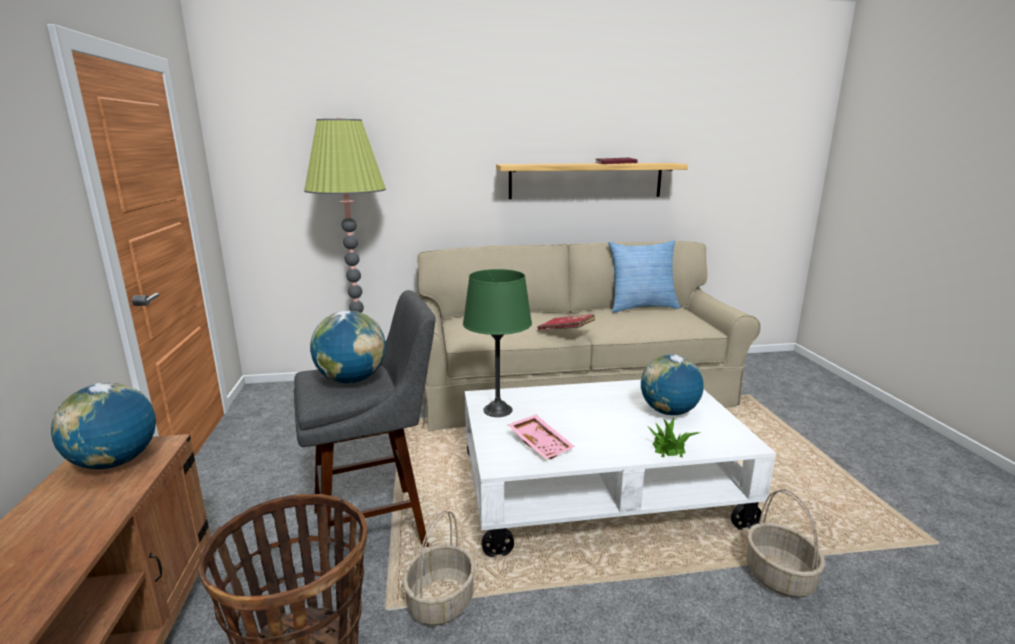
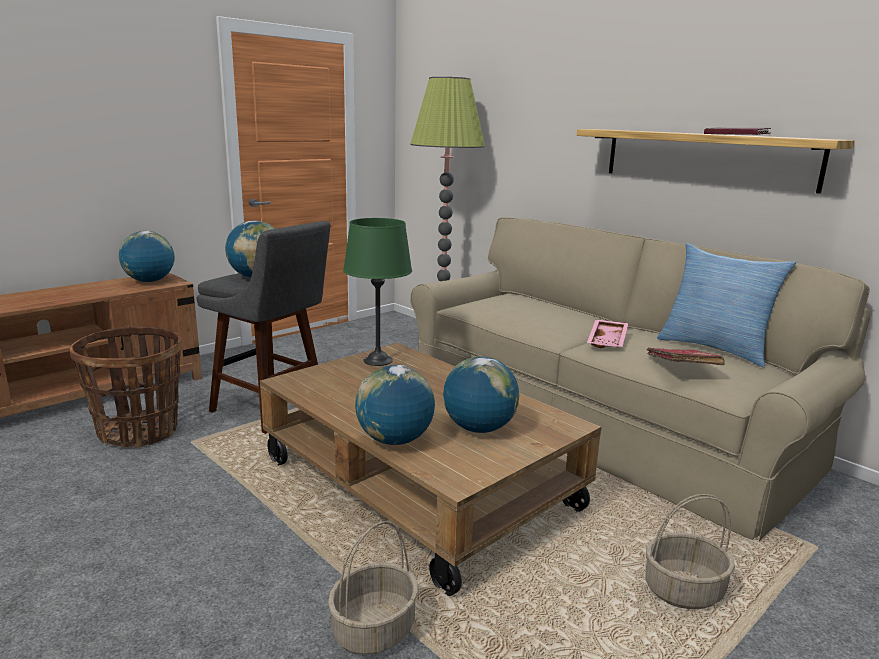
camera: 55 degrees right, 0 degrees up
basket [402,510,475,626] -> basket moved to [645,494,735,609]
white coffee table [465,380,776,557] -> brown coffee table [260,343,602,596]
pink tray [508,415,575,460] -> pink tray moved to [587,319,629,348]
red book [537,315,595,331] -> red book moved to [647,348,725,365]
potted plant [649,418,700,457] -> globe [355,365,435,445]

